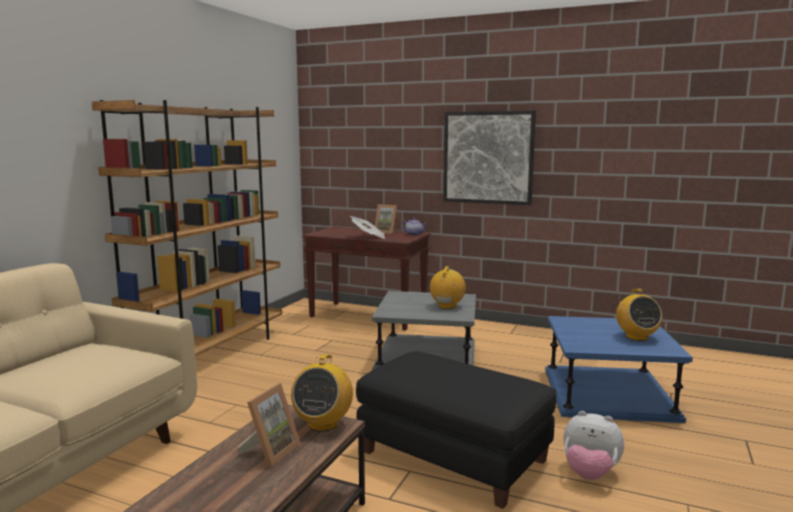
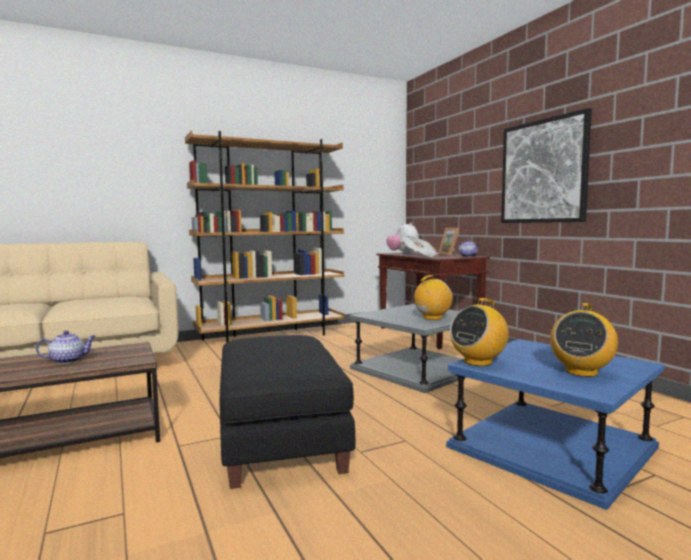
camera: 40 degrees right, 5 degrees down
picture frame [238,383,301,467] -> teapot [36,331,95,364]
radio [291,355,353,432] -> radio moved to [450,298,508,366]
plush toy [564,411,624,480] -> plush toy moved to [386,223,419,254]

